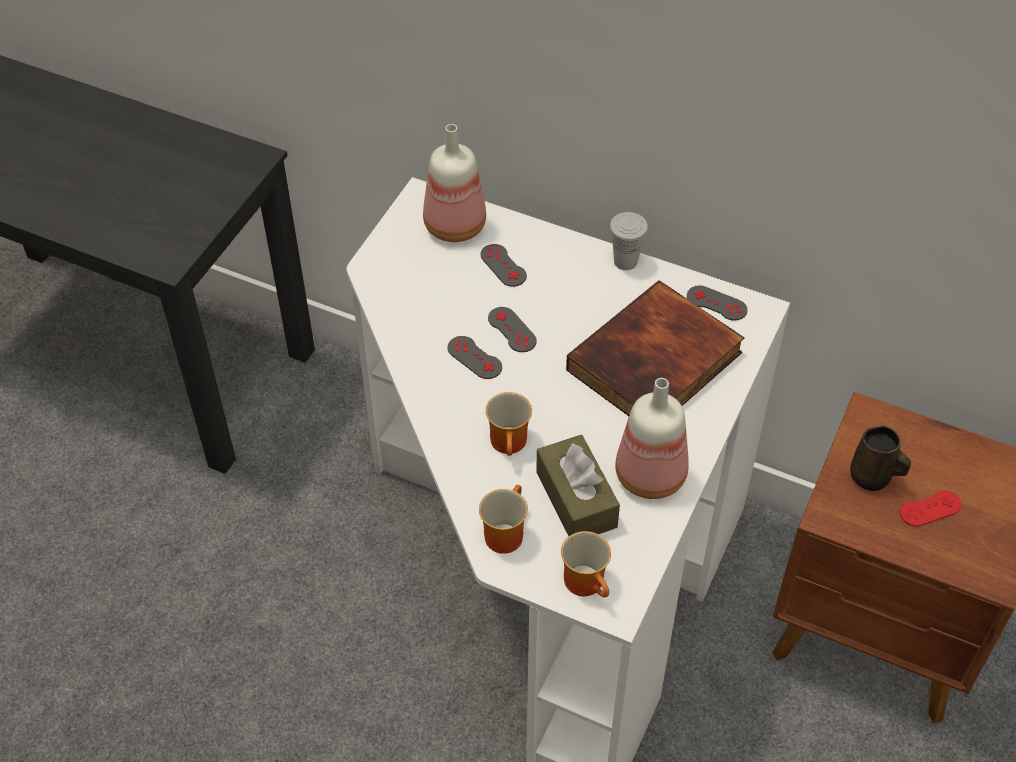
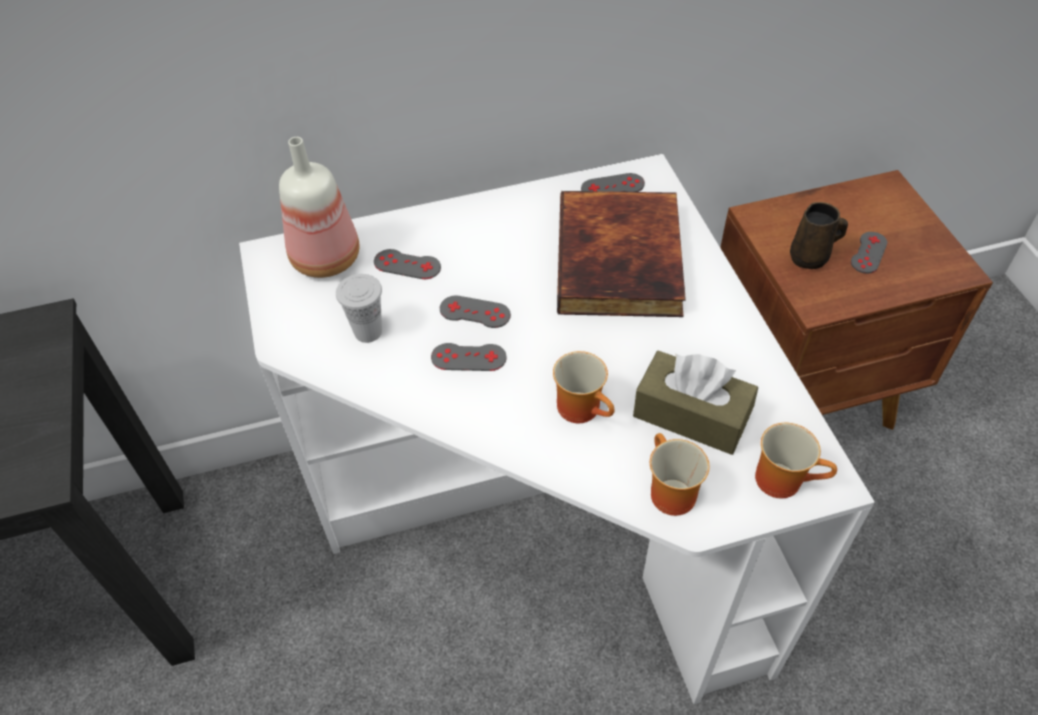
camera: 40 degrees left, 0 degrees up
white cup [610,212,648,270] -> white cup moved to [336,274,382,343]
bottle [615,378,689,499] -> none
red game controller [900,490,961,527] -> grey game controller [851,232,888,274]

